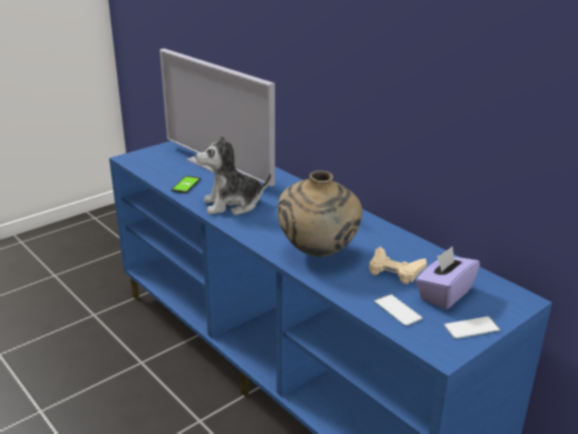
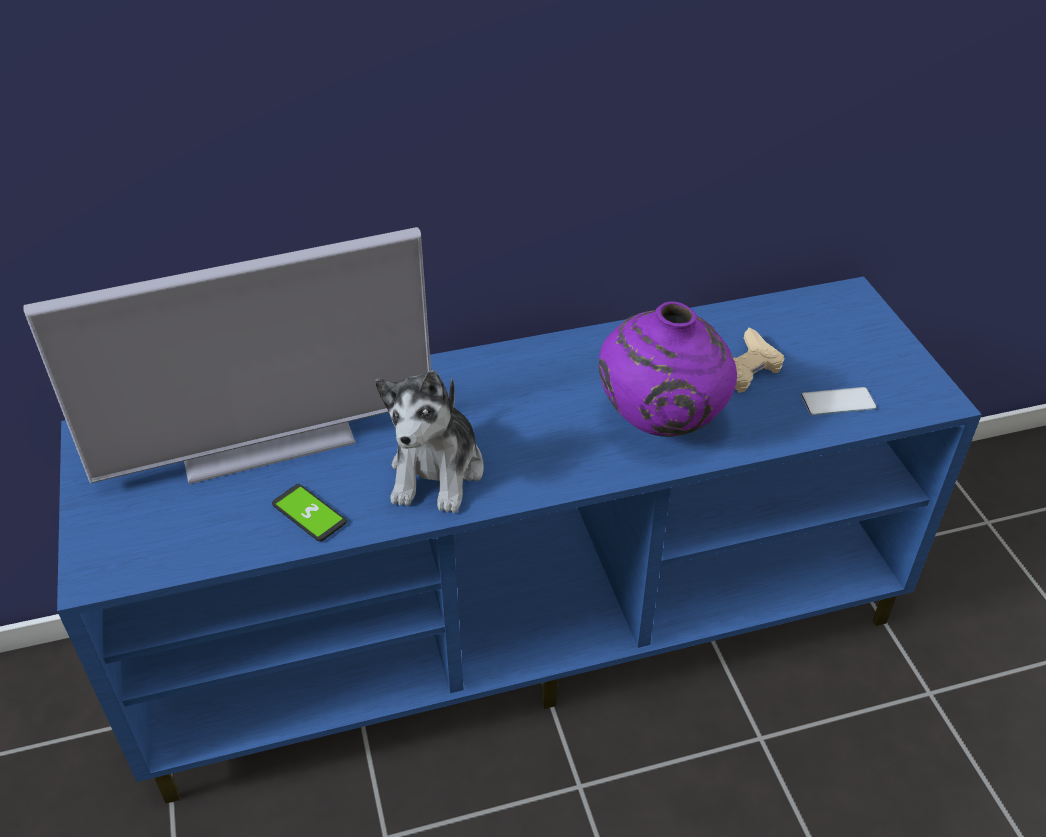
camera: 65 degrees left, 15 degrees up
beige vase [277,170,362,257] -> purple vase [599,301,737,437]
purple tissue box [416,246,480,310] -> none
phone [444,316,501,339] -> none

